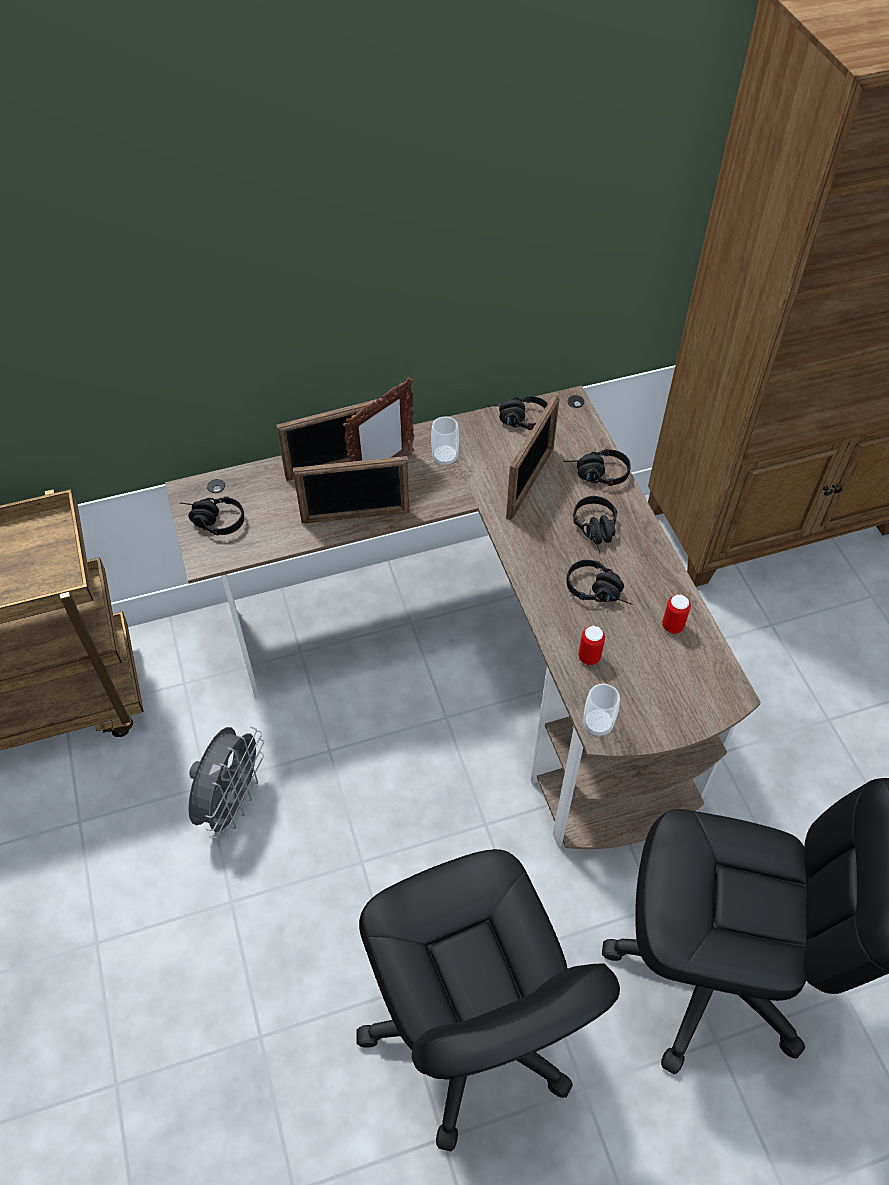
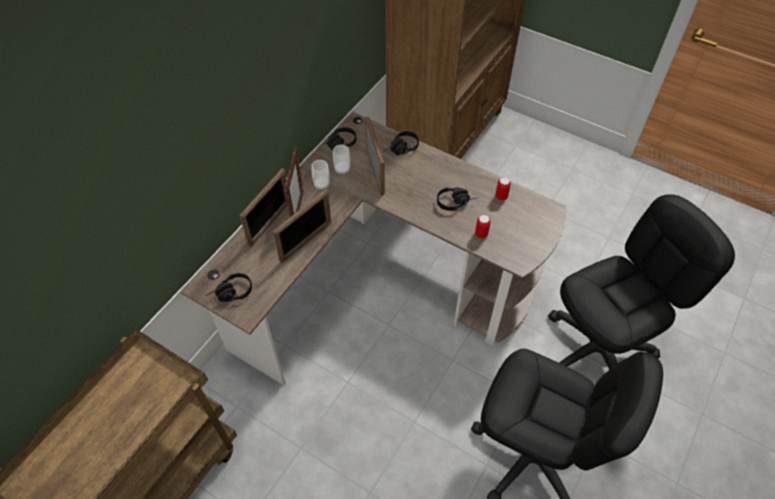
camera: 40 degrees left, 0 degrees up
grey fan [188,727,264,840] -> none
black headphones [573,496,618,553] -> none
cup [583,683,620,736] -> cup moved to [333,144,350,175]

